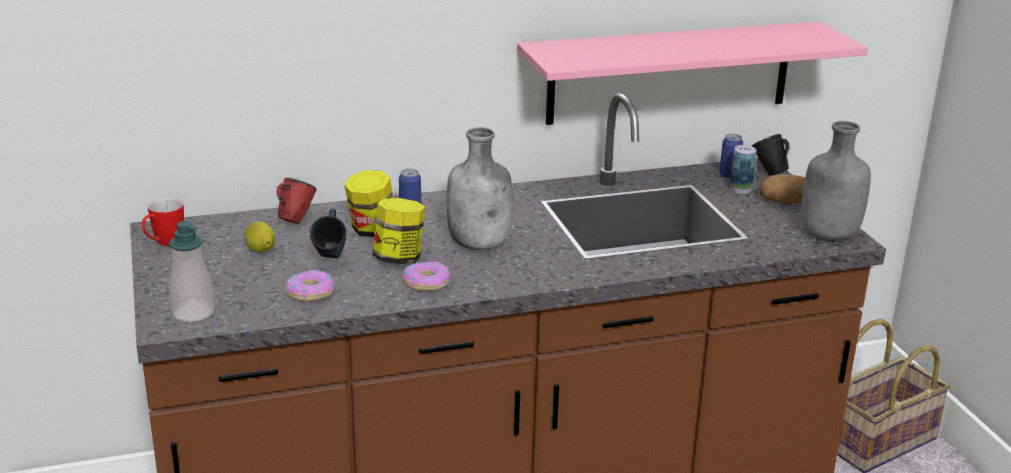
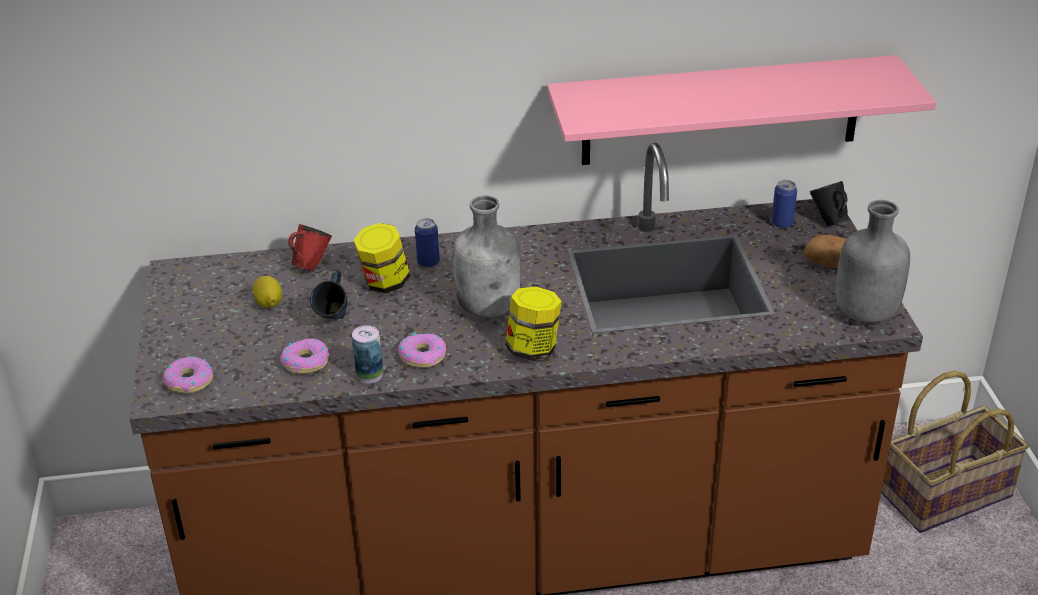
camera: 10 degrees right, 10 degrees up
mug [142,198,184,246] -> none
soap dispenser [169,221,215,322] -> donut [163,356,213,393]
jar [373,198,425,264] -> jar moved to [505,286,562,361]
can [730,145,757,194] -> can moved to [352,326,383,383]

